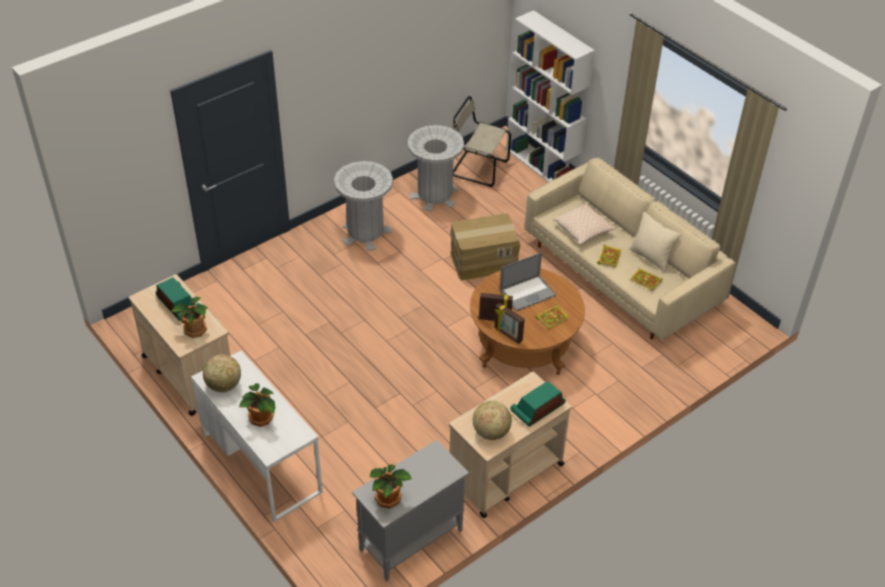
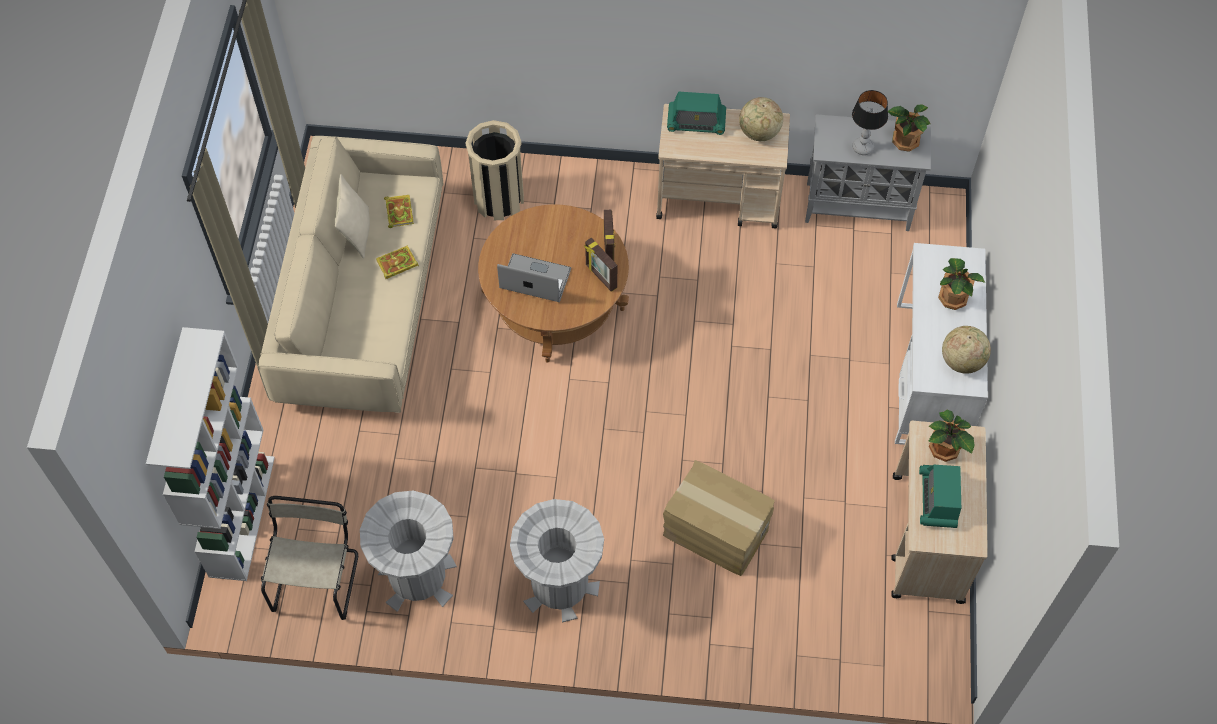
camera: 135 degrees left, 15 degrees up
cardboard box [450,213,520,280] -> cardboard box moved to [663,460,775,576]
beige chair [453,96,511,187] -> beige chair turned 150 degrees counterclockwise [261,496,358,620]
book [535,304,569,329] -> none
beige pillow [553,203,616,245] -> none
none -> beige trash can [466,120,524,220]
none -> table lamp [852,90,888,155]

